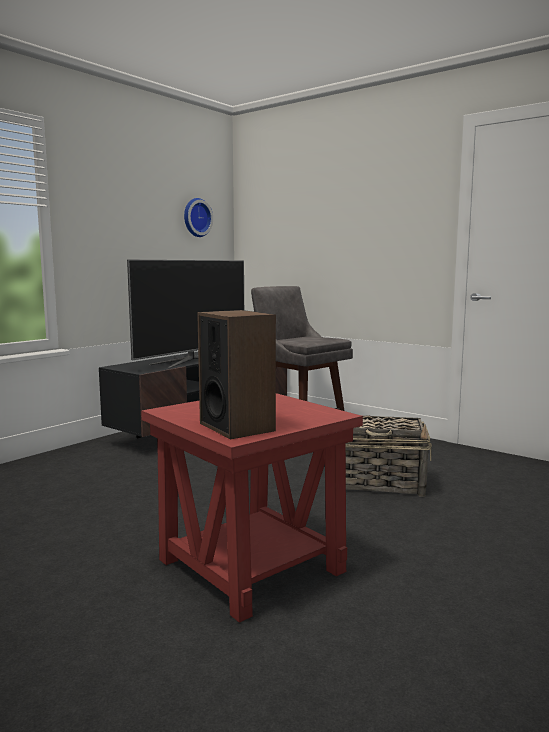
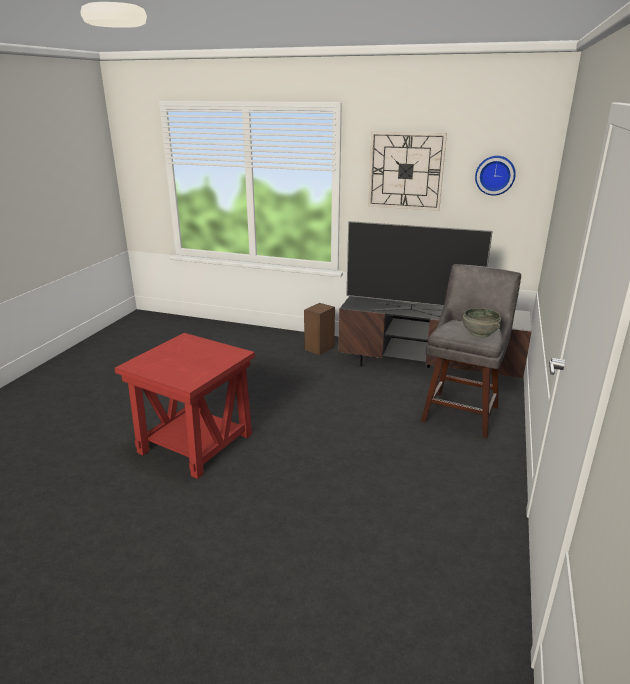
camera: 70 degrees right, 15 degrees up
speaker [197,310,276,439] -> speaker moved to [304,303,335,355]
basket [346,415,432,497] -> none
none -> wall clock [368,131,447,211]
none -> grey bowl [463,308,501,337]

